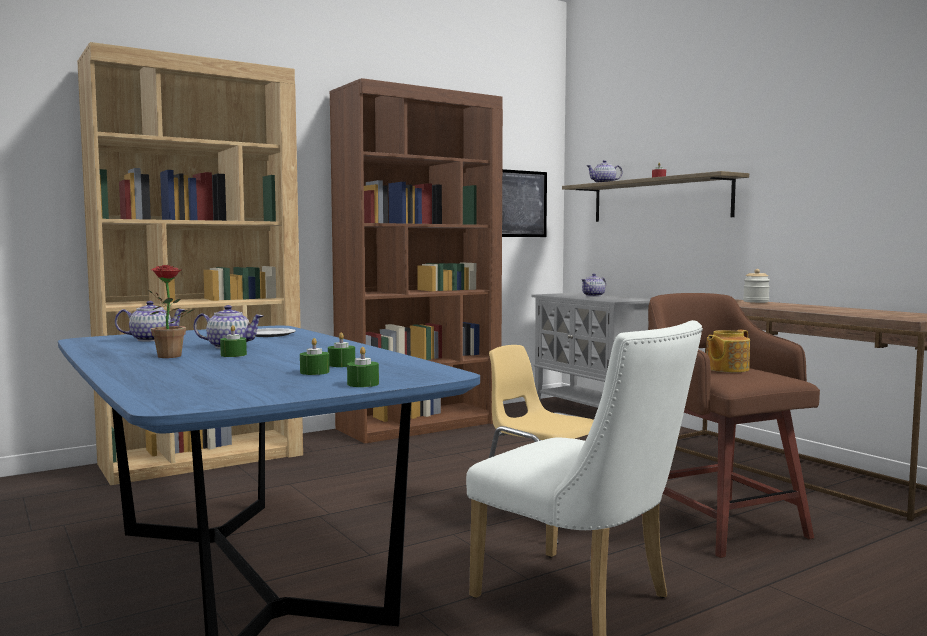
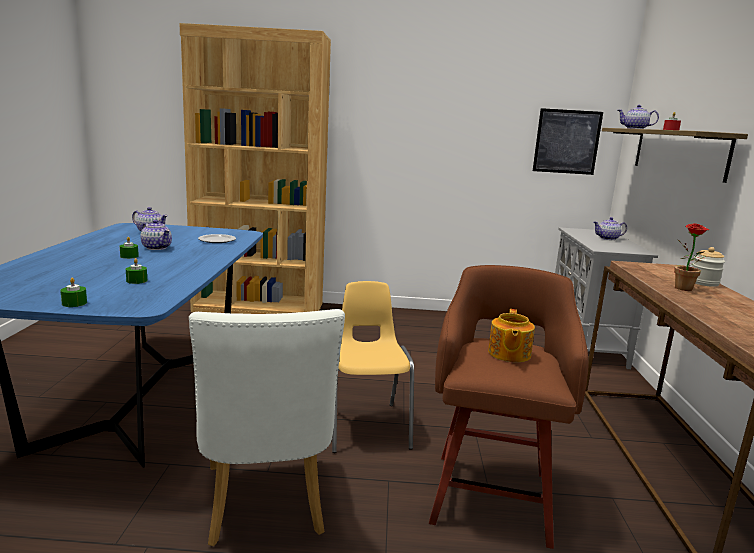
camera: 35 degrees right, 10 degrees up
potted plant [148,265,194,358] -> potted plant moved to [674,223,709,291]
green candle [300,338,329,375] -> none
brown bookcase [330,78,503,444] -> none
teapot [706,330,750,372] -> teapot turned 75 degrees counterclockwise [488,309,535,362]

